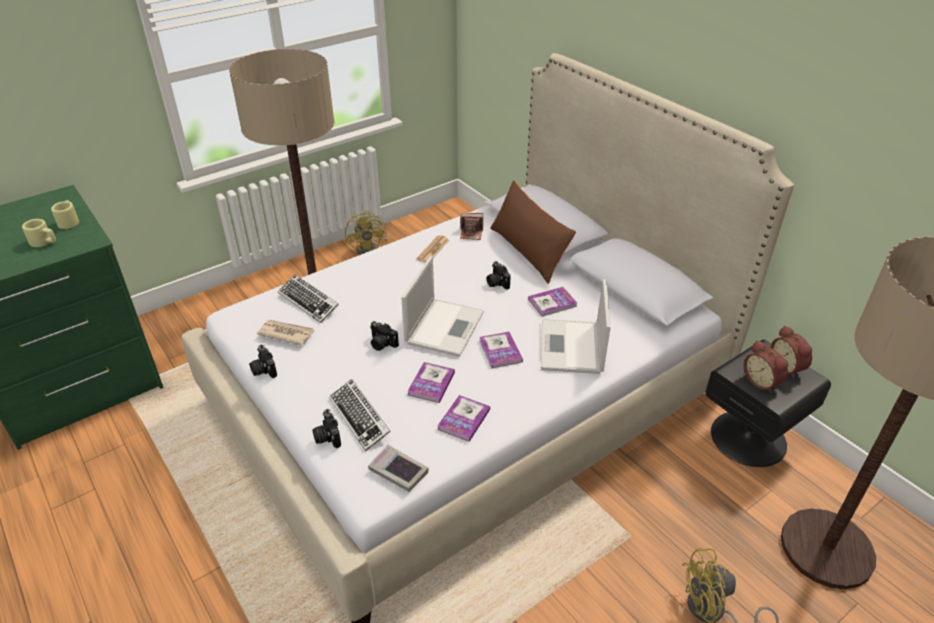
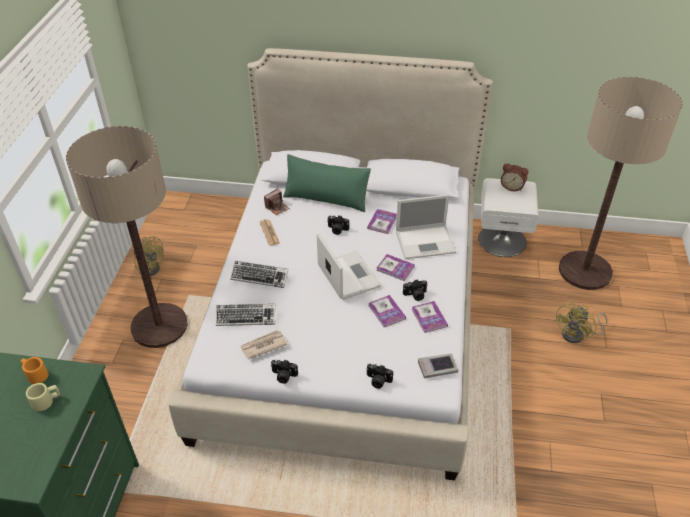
camera: 45 degrees left, 5 degrees up
beige mug [51,200,79,229] -> orange mug [21,357,49,384]
keyboard [329,379,391,452] -> keyboard moved to [230,261,289,288]
camera [370,321,399,351] -> camera moved to [403,279,428,301]
brown pillow [490,180,576,284] -> green pillow [283,154,371,212]
laptop [541,279,611,374] -> laptop turned 60 degrees counterclockwise [396,195,456,259]
black nightstand [706,340,831,467] -> white nightstand [478,178,539,257]
alarm clock [744,340,788,393] -> none

